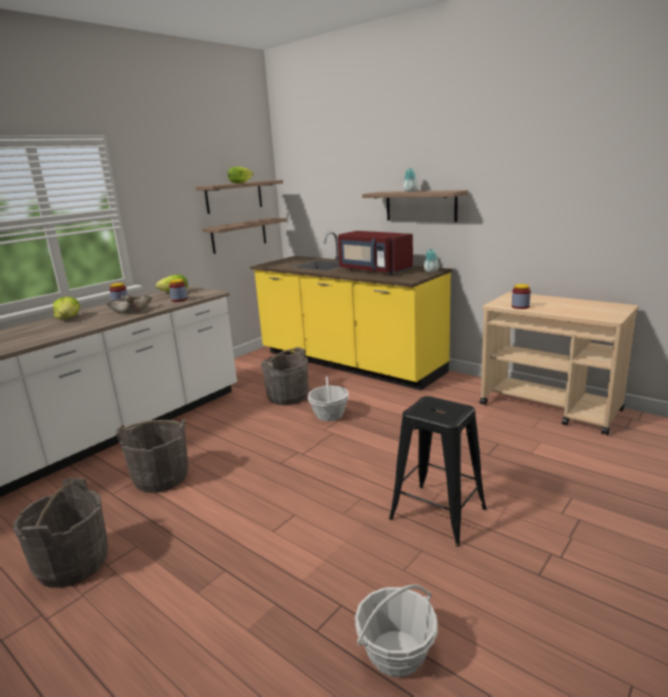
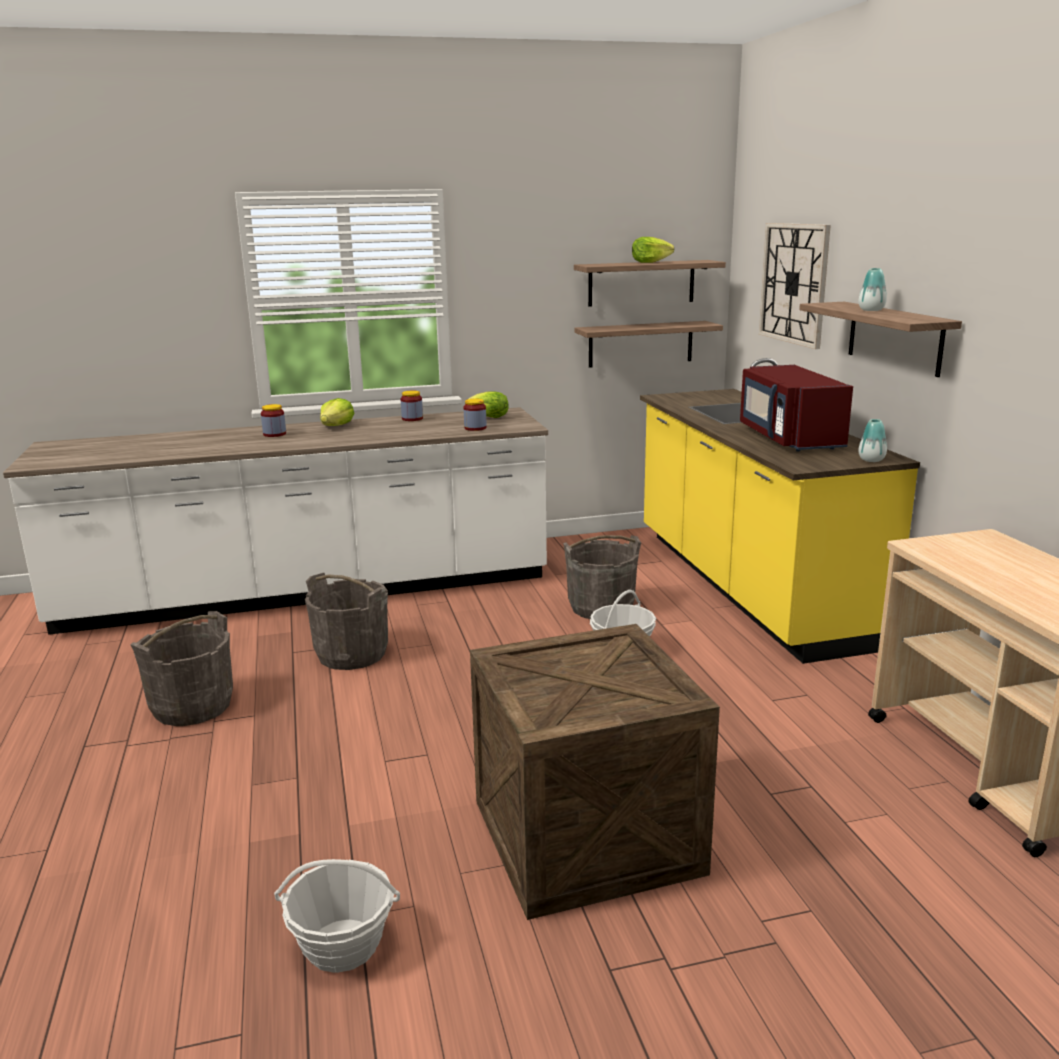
camera: 35 degrees right, 0 degrees up
beige bowl [106,294,152,314] -> none
black stool [389,396,487,547] -> crate [470,624,720,920]
jar [512,284,531,309] -> jar moved to [261,404,286,437]
none -> wall clock [759,223,831,349]

